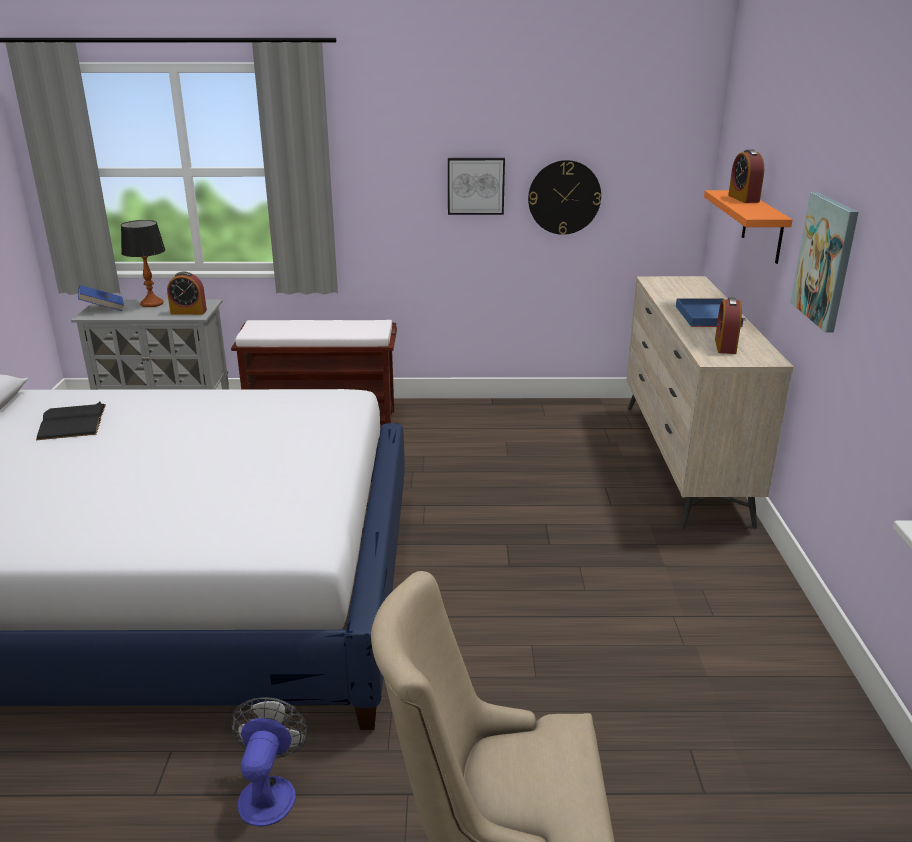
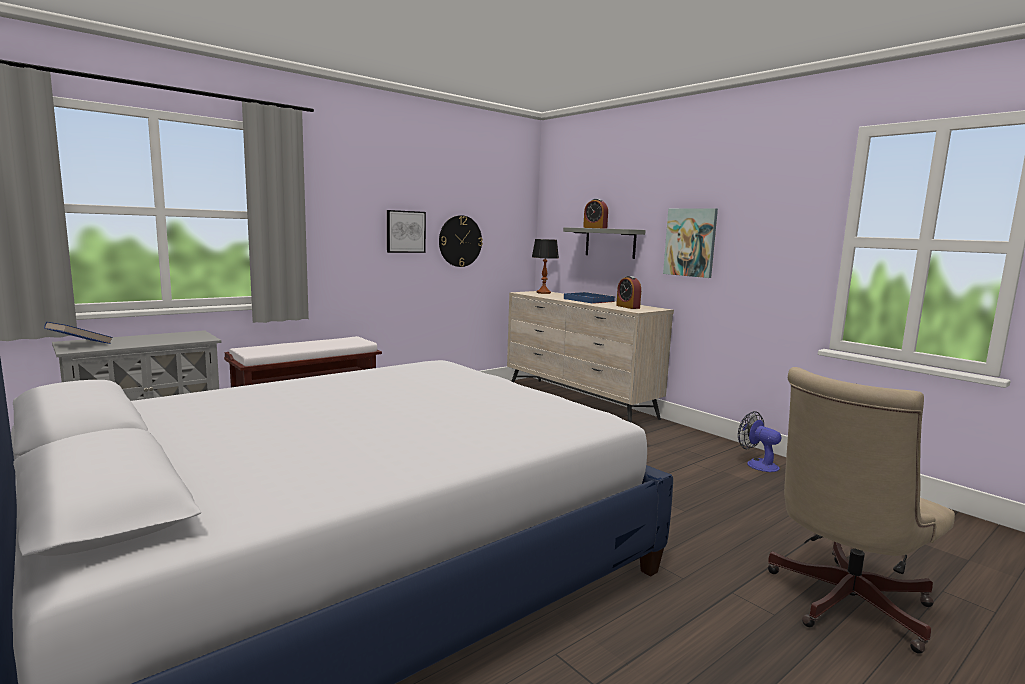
camera: 40 degrees left, 15 degrees down
black book [36,401,106,440] -> none
table lamp [121,220,166,307] -> table lamp moved to [532,239,559,294]
alarm clock [167,271,207,315] -> none
fan [231,697,308,827] -> fan moved to [738,411,781,472]
orange shelf [704,190,792,264] -> grey shelf [563,227,646,259]

